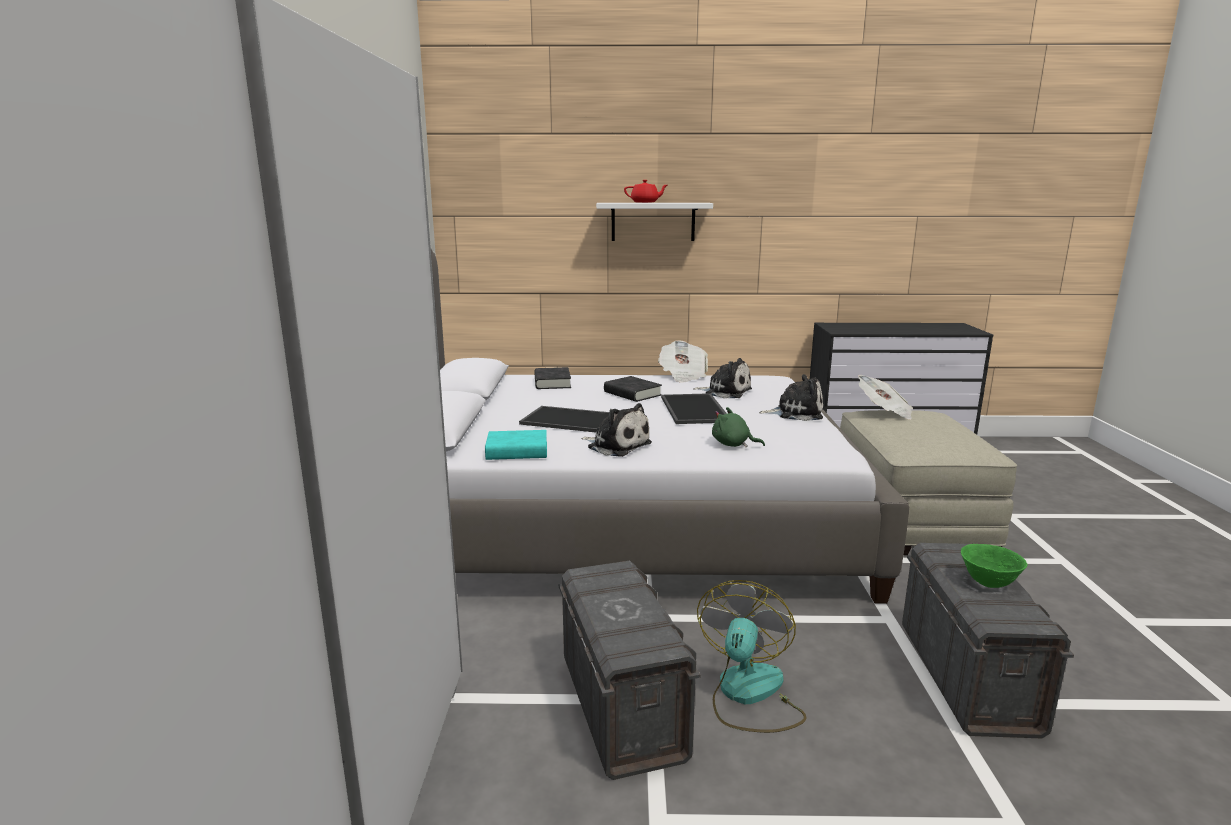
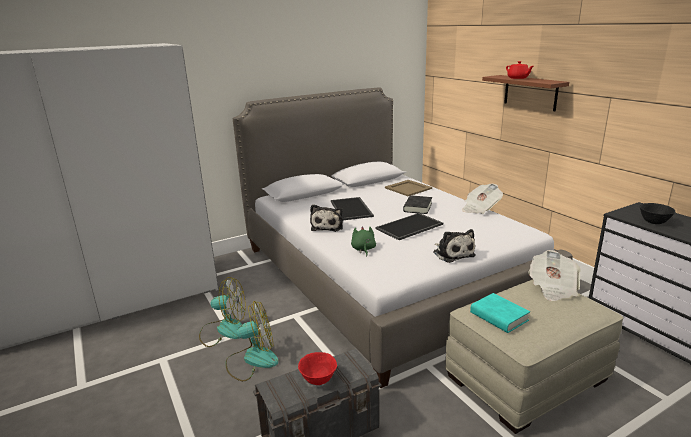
camera: 60 degrees right, 5 degrees up
turquoise book [485,430,547,460] -> turquoise book moved to [470,293,530,333]
black book [535,367,571,389] -> beige tray [385,180,432,196]
grey storage box [559,561,700,780] -> fan [199,277,246,347]
white shelf [596,203,713,241] -> brown shelf [482,75,569,111]
plush toy [693,358,752,398] -> none
green bowl [961,544,1027,588] -> red bowl [298,352,337,385]
none -> black bowl [640,203,675,224]

